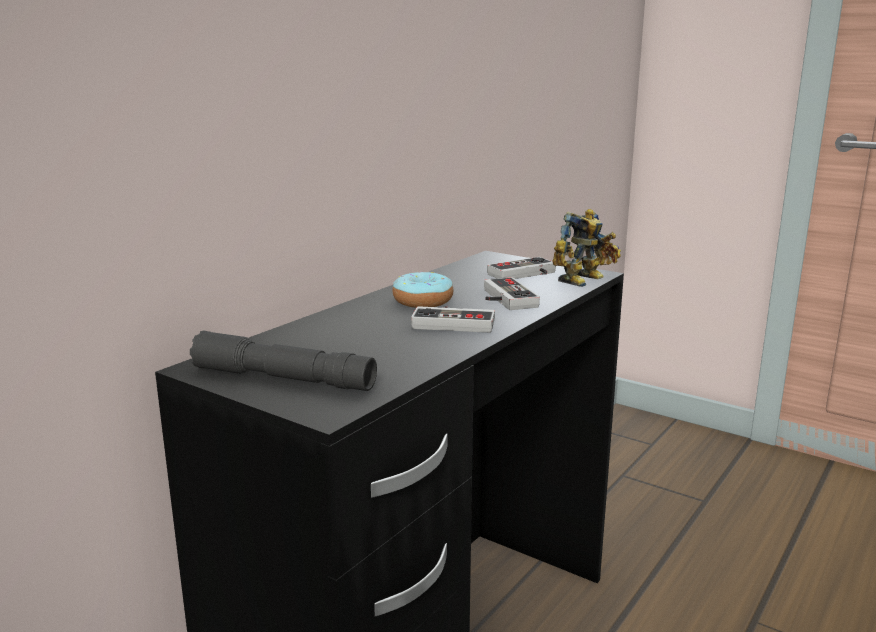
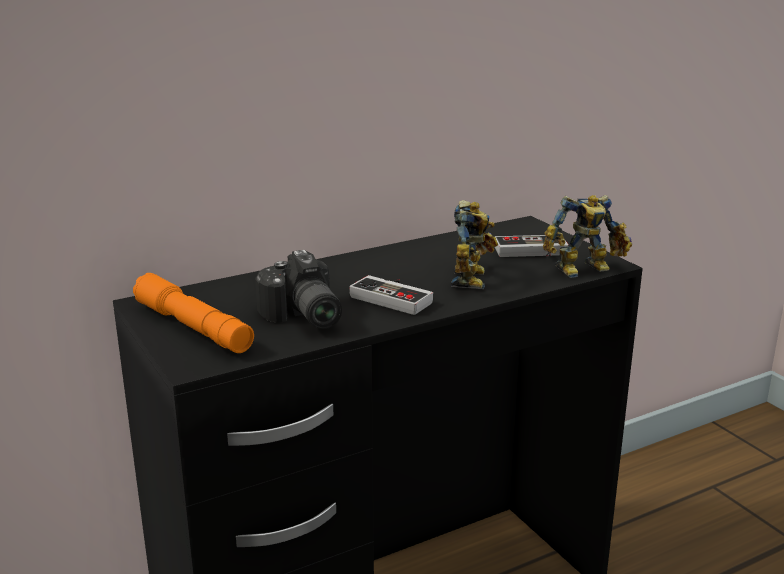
camera: 25 degrees right, 5 degrees up
grey flashlight [190,331,377,391] -> orange flashlight [133,273,254,353]
donut [392,272,453,308] -> none
game controller [484,277,540,310] -> toy robot [451,200,498,289]
none -> camera [255,250,342,329]

